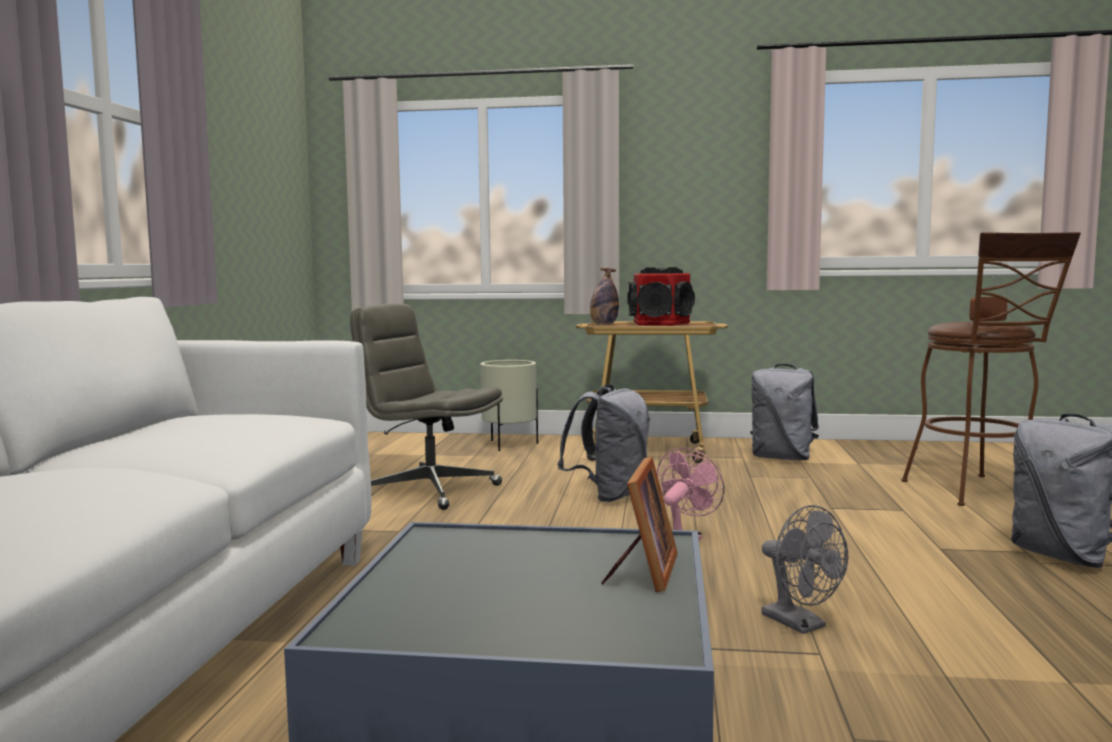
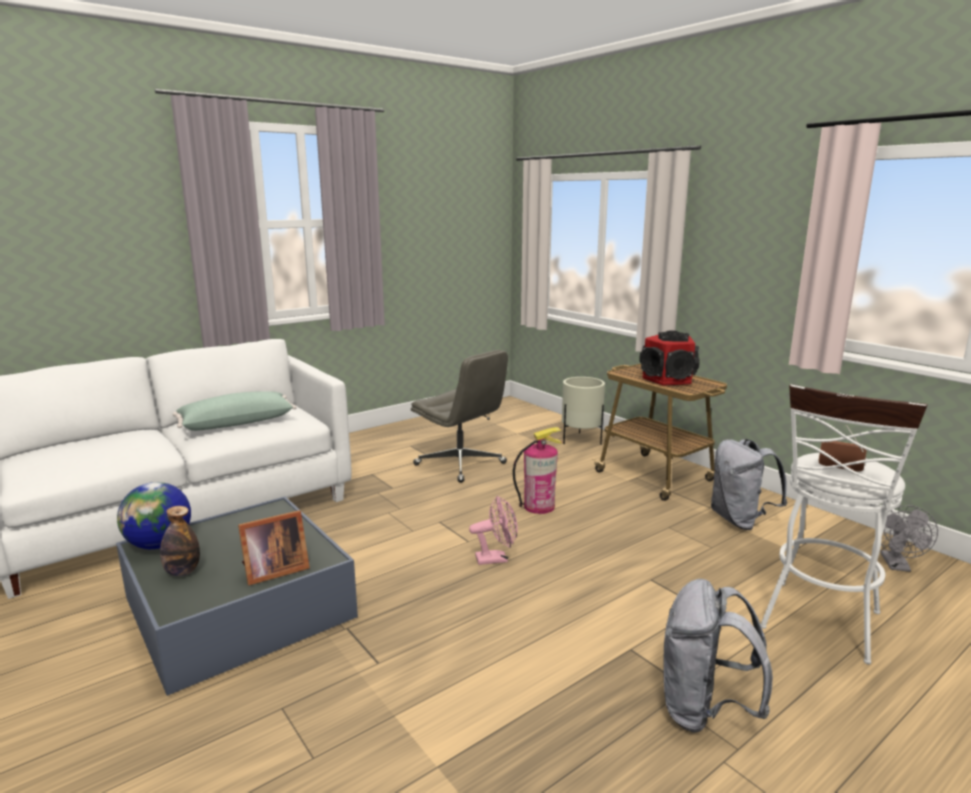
camera: 45 degrees right, 10 degrees up
grey office chair [350,303,503,510] -> grey office chair turned 150 degrees clockwise [411,350,508,483]
grey backpack [557,384,650,502] -> fire extinguisher [513,427,562,514]
bottle [590,268,619,325] -> bottle moved to [160,506,200,576]
grey fan [761,505,848,634] -> grey fan moved to [881,505,938,572]
brown stool [901,232,1081,506] -> white stool [760,384,927,664]
none -> globe [117,482,191,549]
none -> green pillow [173,391,297,431]

